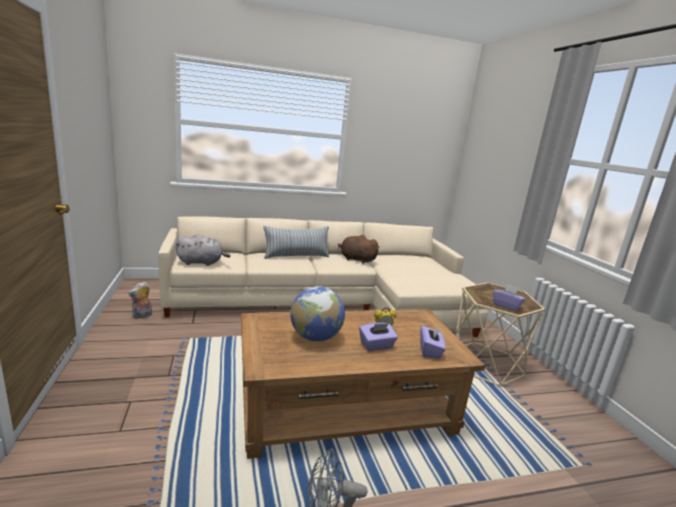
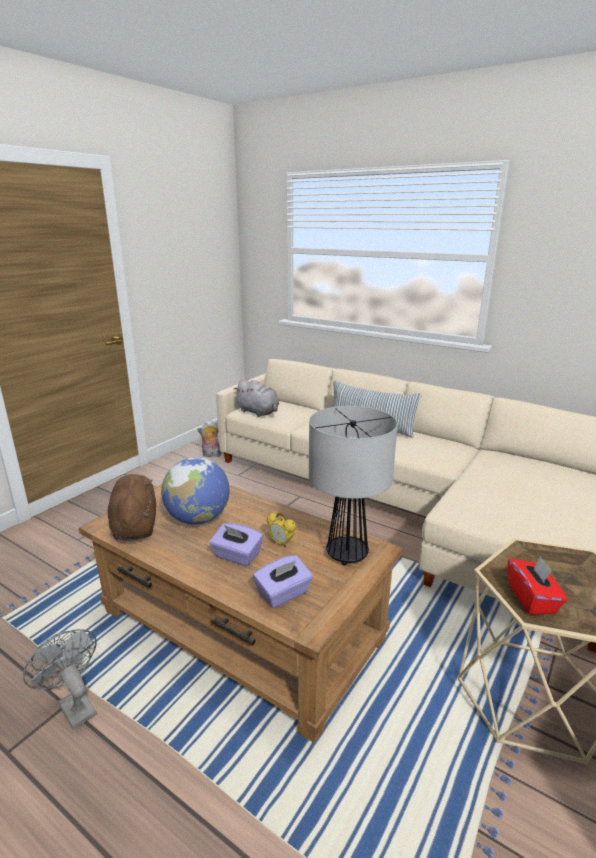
camera: 50 degrees right, 5 degrees up
brown plush toy [338,235,380,264] -> brown plush toy moved to [108,474,156,541]
purple tissue box [493,284,525,311] -> red tissue box [508,557,567,615]
none -> table lamp [309,406,398,566]

